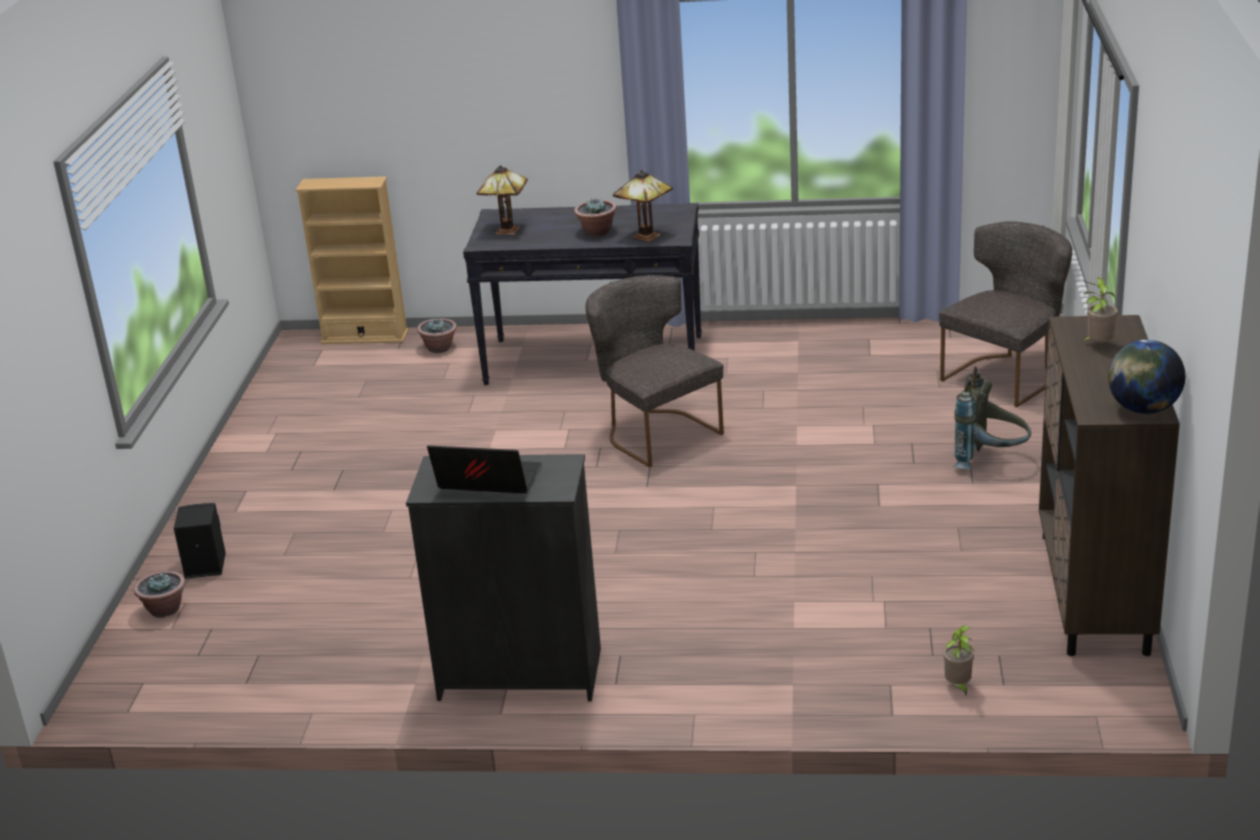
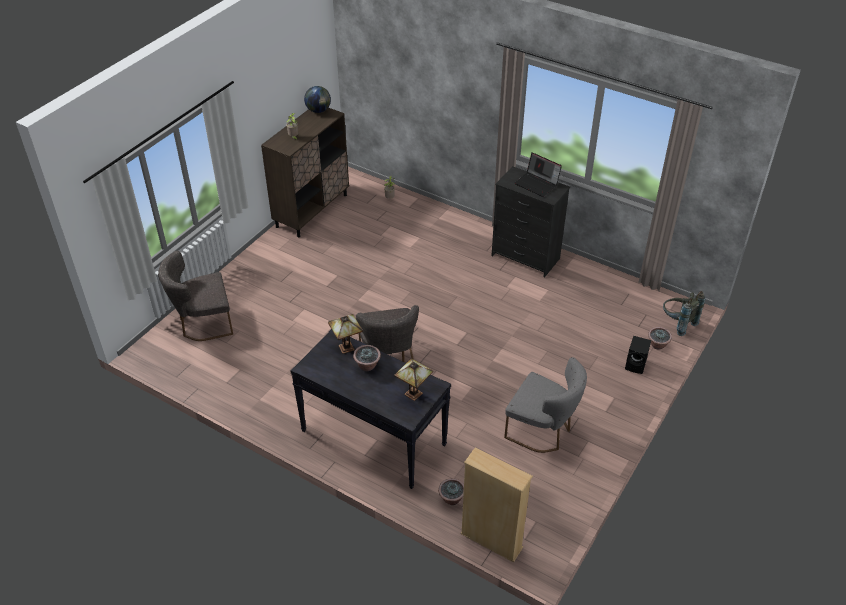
camera: 155 degrees left, 15 degrees up
grey backpack [954,366,1031,469] -> grey backpack moved to [663,291,705,336]
none -> grey chair [504,357,587,453]

